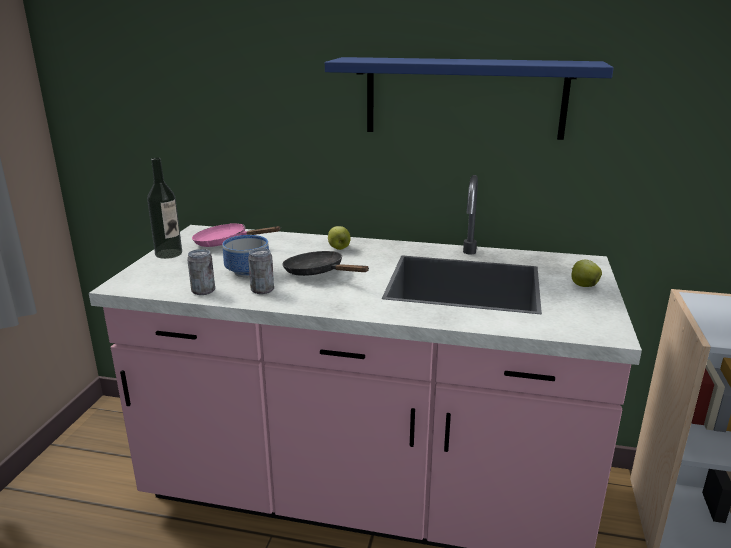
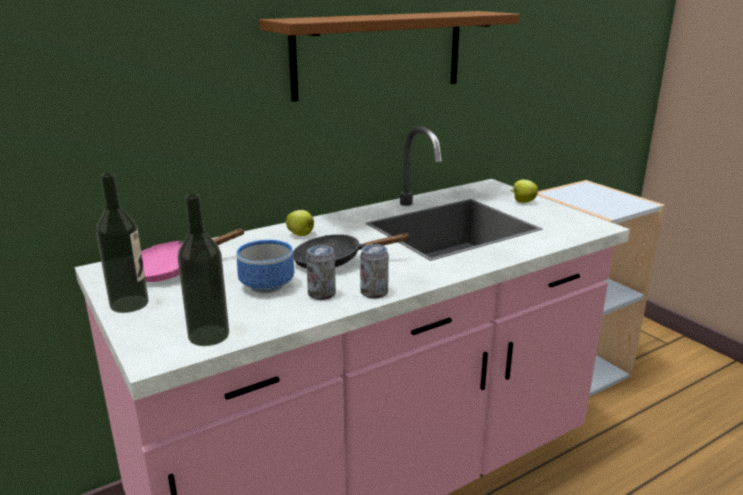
camera: 45 degrees left, 0 degrees up
can [187,249,215,295] -> can moved to [360,244,389,299]
blue shelf [325,57,614,140] -> brown shelf [259,11,520,101]
none -> bottle [178,194,229,346]

